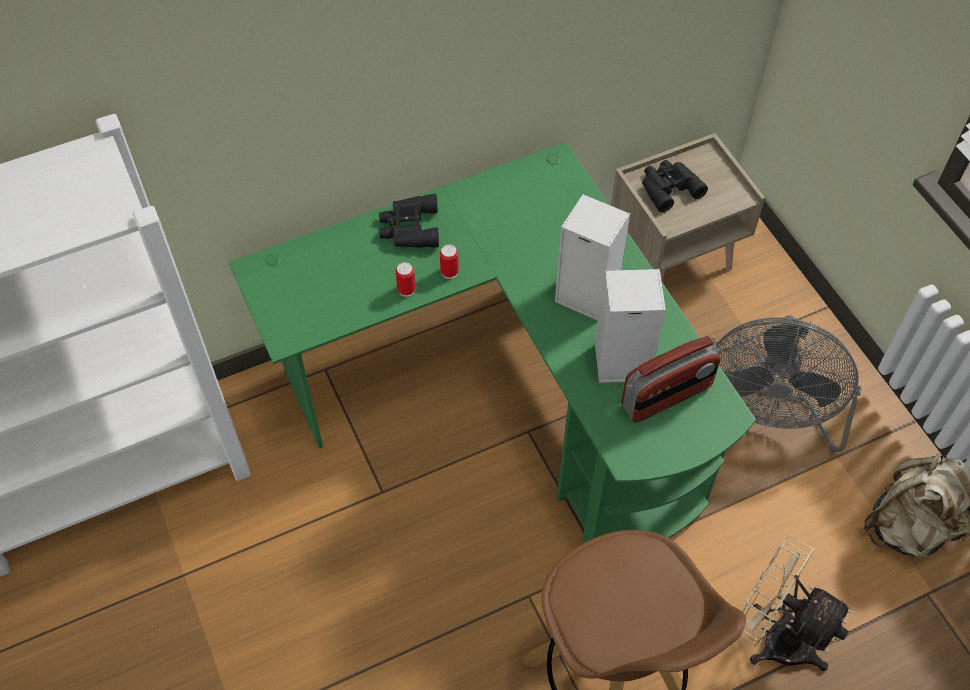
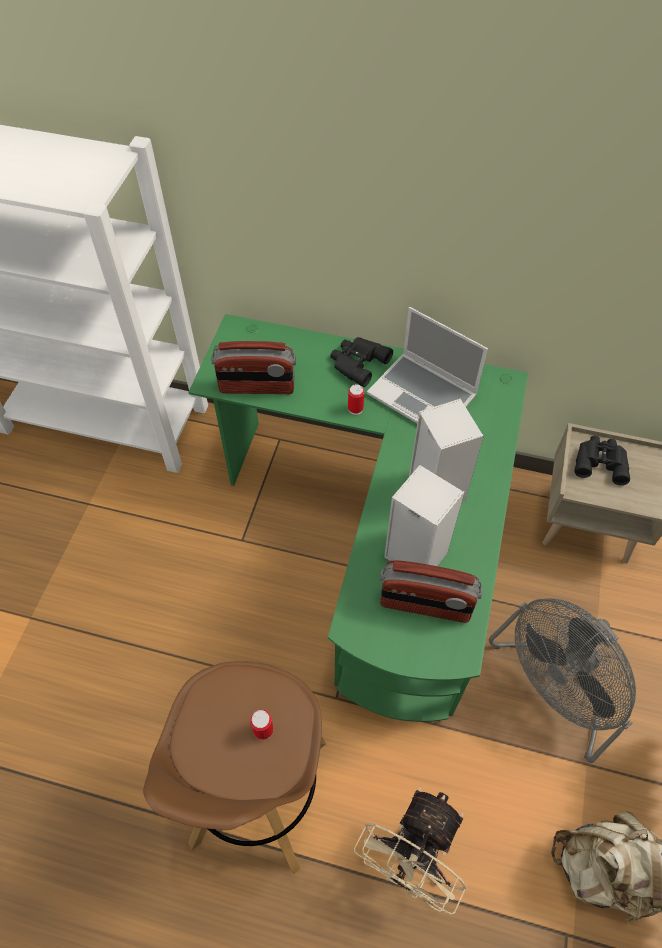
camera: 40 degrees right, 0 degrees up
can [396,262,416,297] -> can moved to [250,710,274,740]
beige fan [741,536,852,671] -> beige fan turned 135 degrees counterclockwise [354,787,467,915]
none -> radio [211,341,296,394]
none -> laptop [367,307,488,423]

